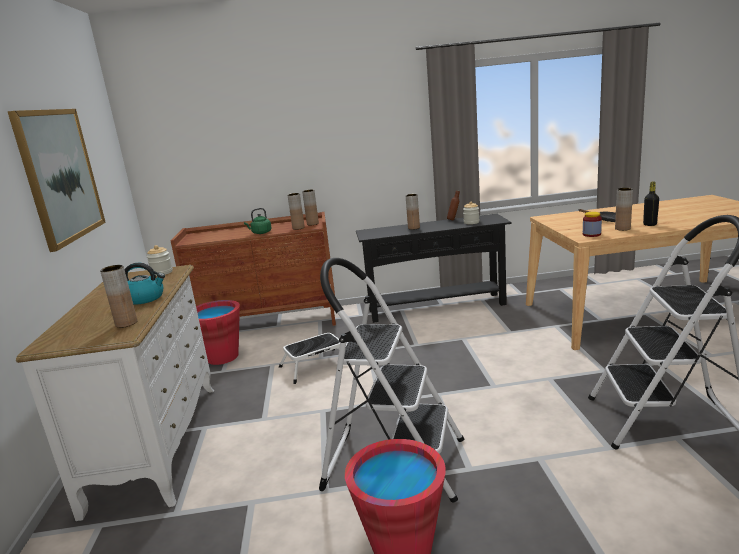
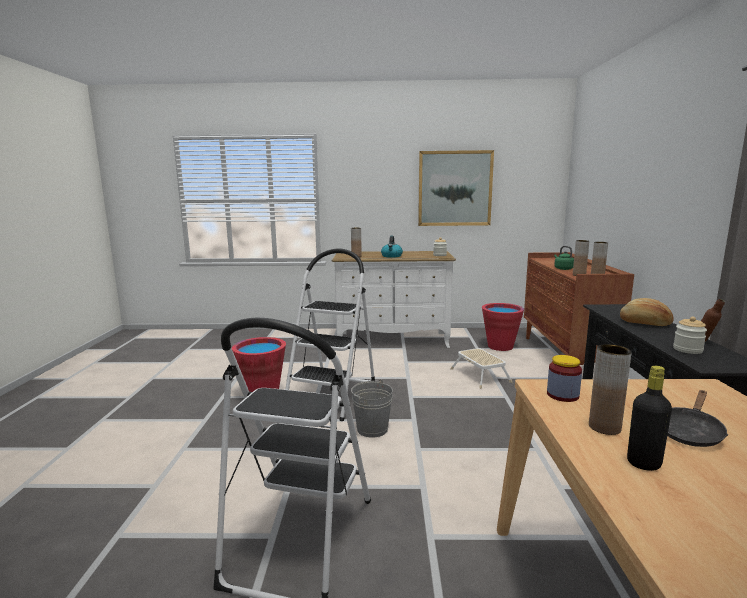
camera: 95 degrees right, 5 degrees down
black step ladder [279,333,340,384] -> beige step ladder [451,348,513,389]
brown vase [406,194,420,230] -> bread [620,298,674,326]
none -> grey bucket [351,379,393,438]

